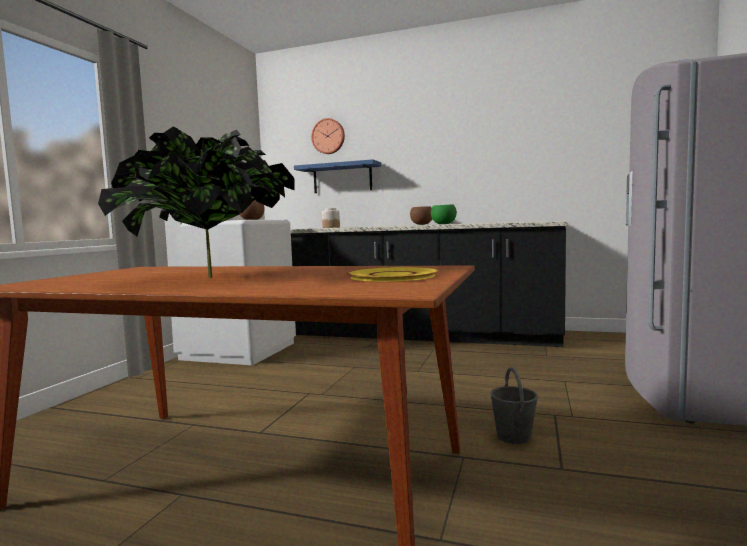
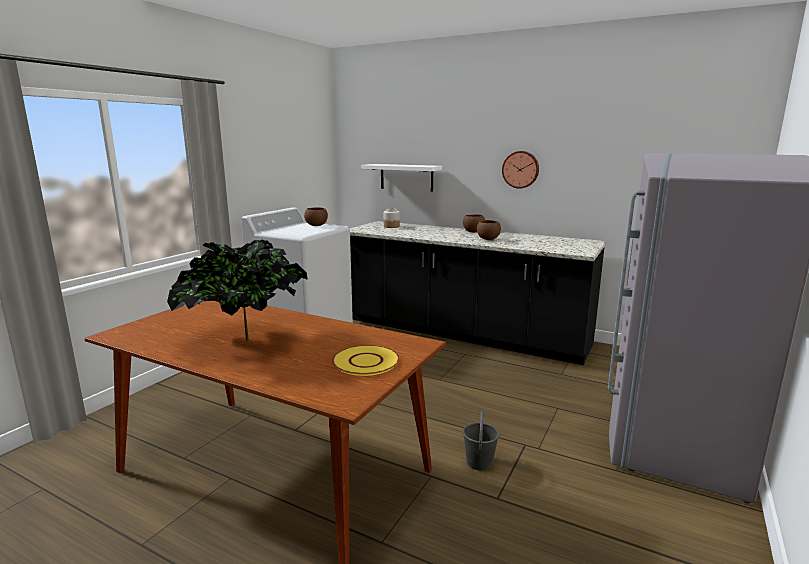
camera: 10 degrees right, 10 degrees up
blue shelf [294,159,381,193] -> white shelf [361,164,442,192]
wall clock [311,118,345,154] -> wall clock moved to [502,151,539,189]
green bowl [431,205,457,224] -> brown bowl [477,220,501,240]

